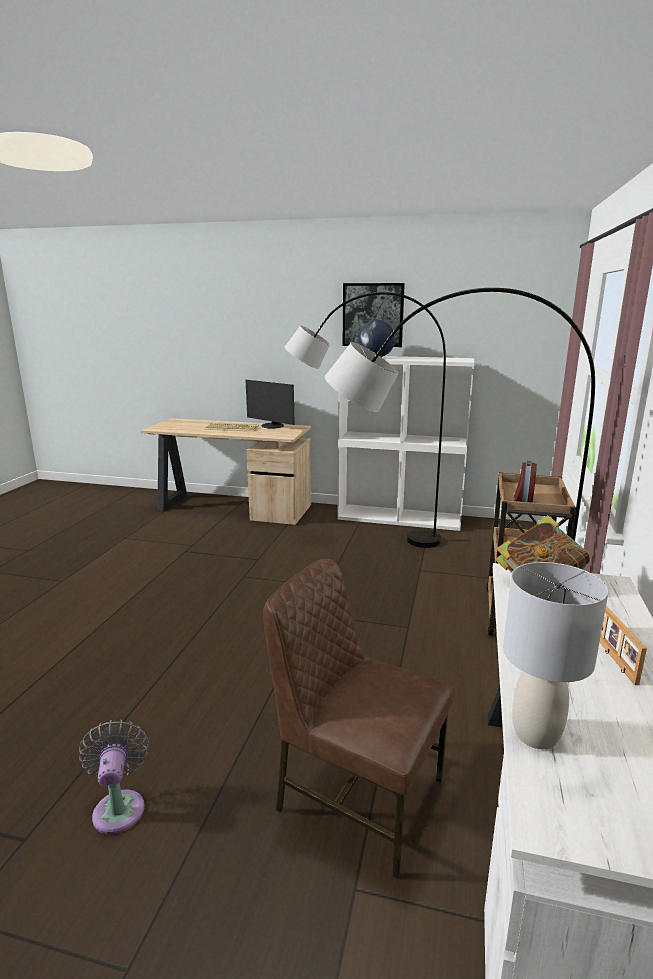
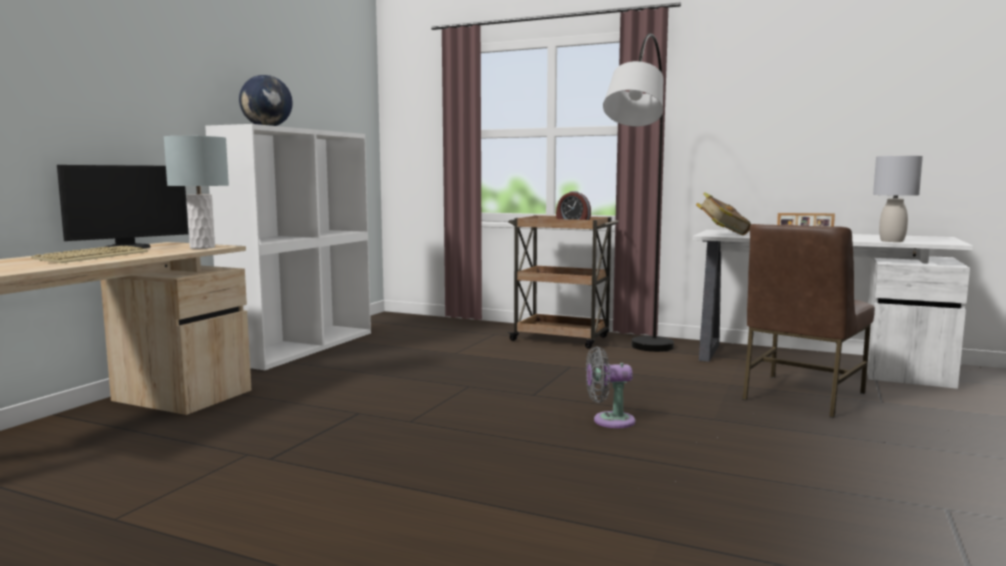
camera: 80 degrees left, 10 degrees down
grey fan [78,720,149,834] -> grey fan moved to [586,347,635,428]
grey floor lamp [285,292,446,548] -> none
picture [343,283,405,347] -> none
none -> grey table lamp [164,136,229,249]

